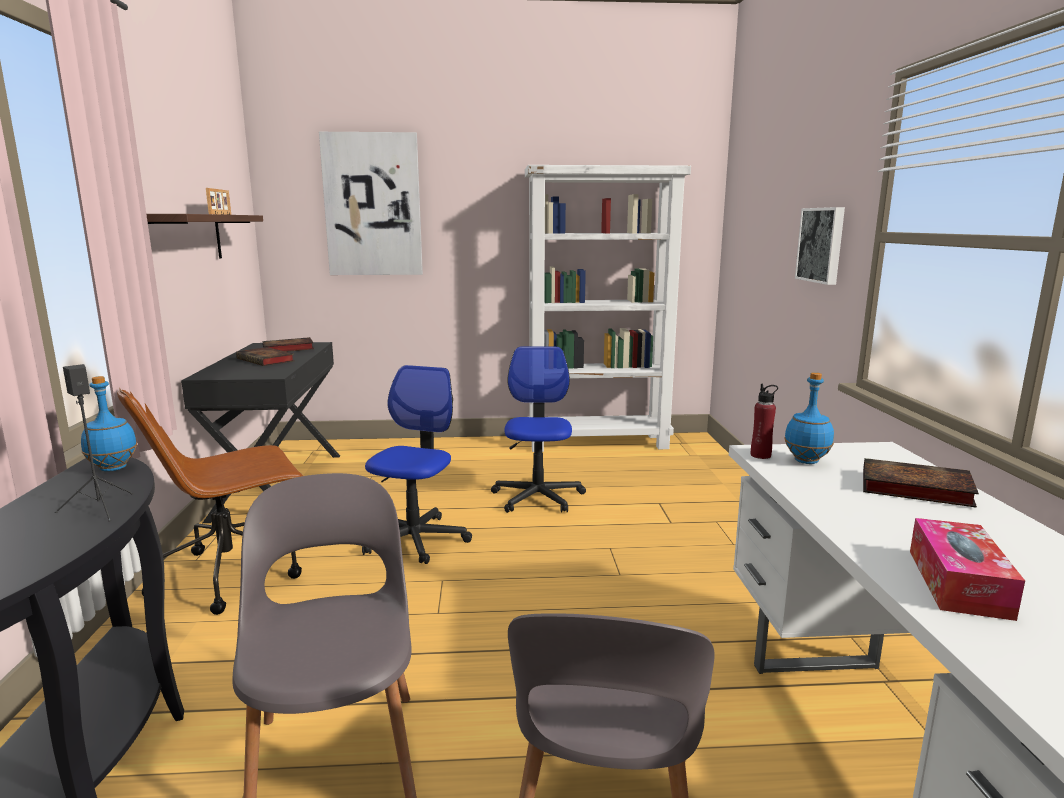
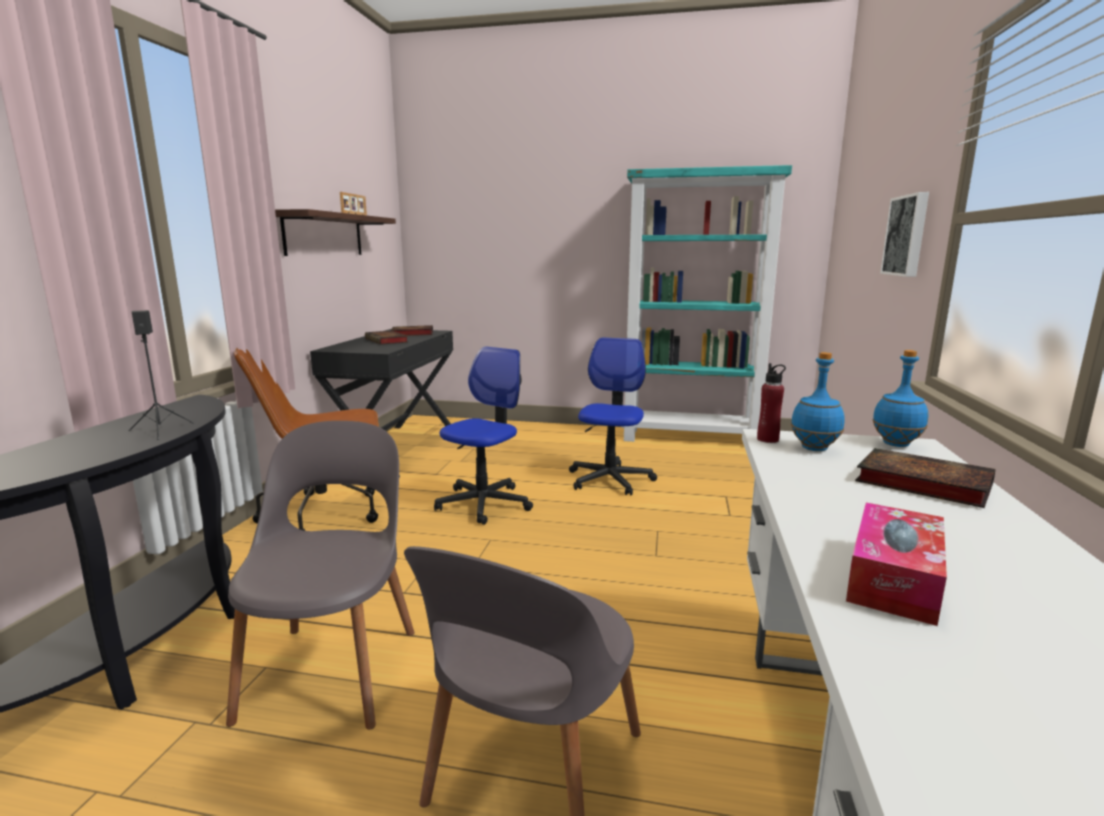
camera: 15 degrees right, 0 degrees up
blue bottle [81,376,137,472] -> blue bottle moved to [872,350,928,447]
picture [319,132,423,275] -> none
white bookcase [525,165,691,452] -> turquoise bookcase [621,165,792,442]

